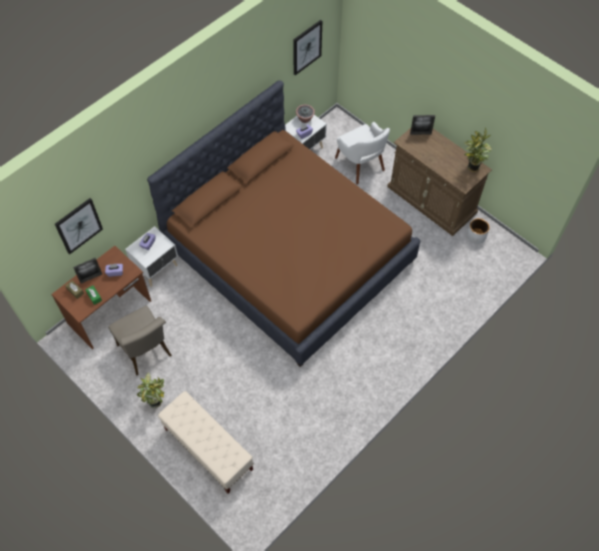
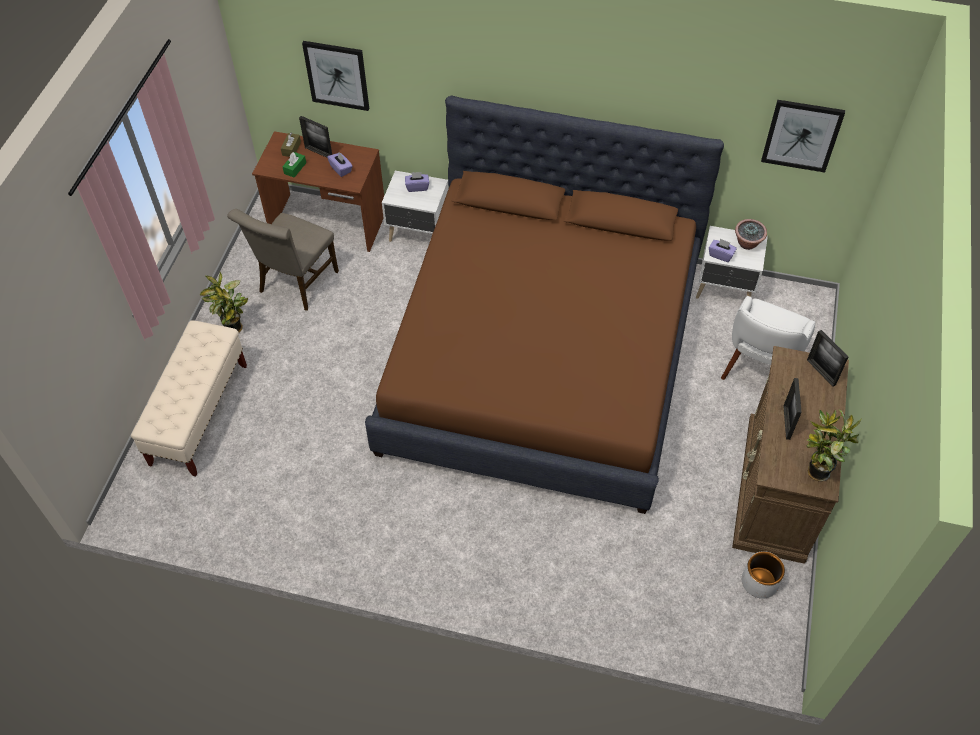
camera: 60 degrees right, 5 degrees down
none -> picture frame [783,378,802,440]

